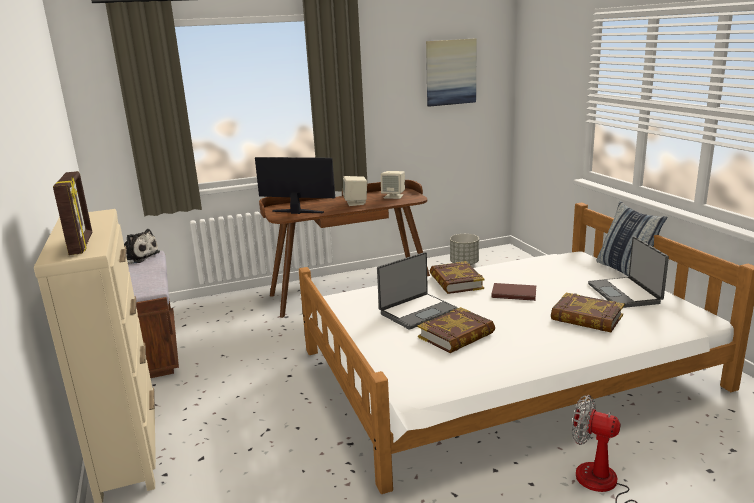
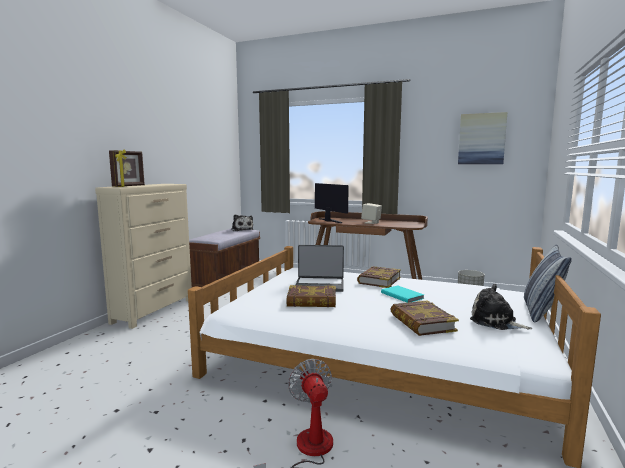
camera: 40 degrees right, 10 degrees down
beige speaker [381,171,405,199] -> none
brown book [491,283,536,301] -> turquoise book [381,286,424,303]
laptop [588,237,669,308] -> plush toy [470,284,532,330]

